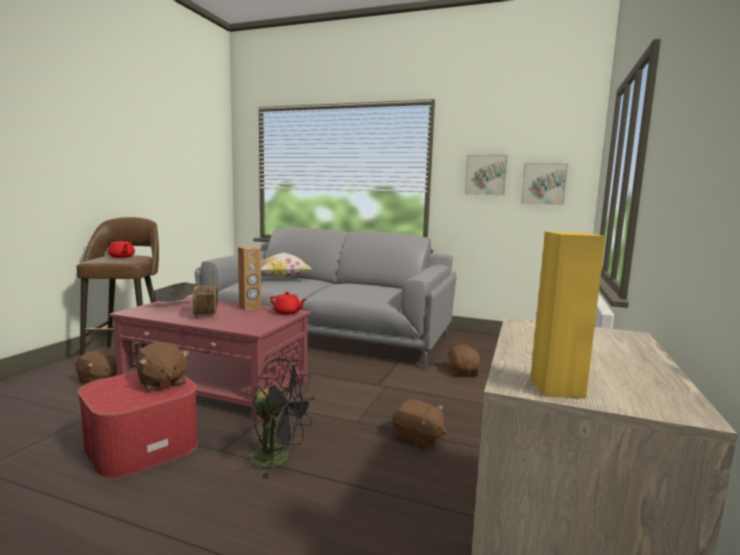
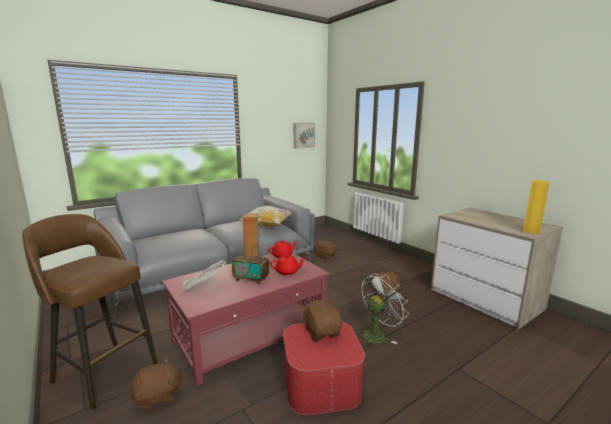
camera: 55 degrees left, 5 degrees up
red teapot [108,238,135,258] -> red teapot moved to [270,255,306,275]
brown plush toy [136,342,190,392] -> brown plush toy turned 105 degrees counterclockwise [302,300,342,341]
black fan [248,358,315,479] -> white fan [355,273,409,344]
pillow [261,253,312,279] -> pillow moved to [239,206,291,227]
picture [464,155,508,195] -> none

